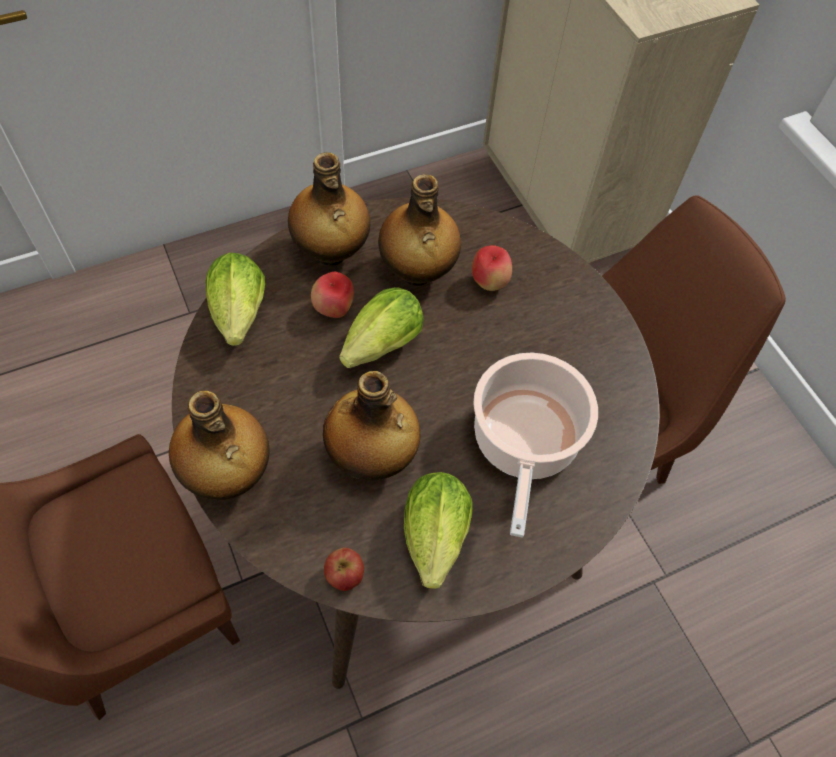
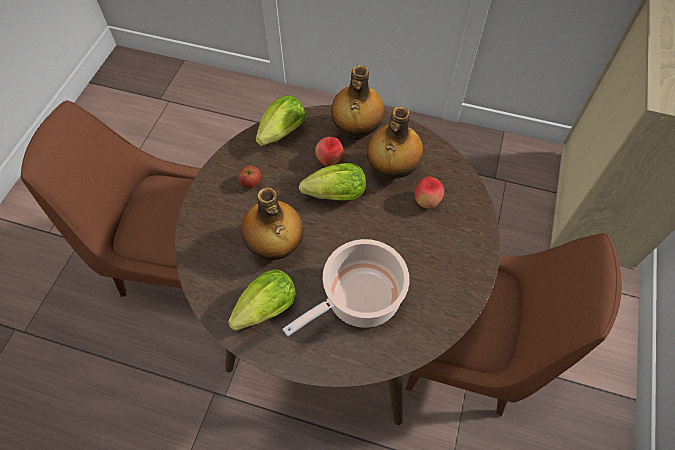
camera: 45 degrees right, 0 degrees up
bottle [169,391,269,500] -> none
apple [324,548,364,591] -> apple moved to [238,166,261,188]

